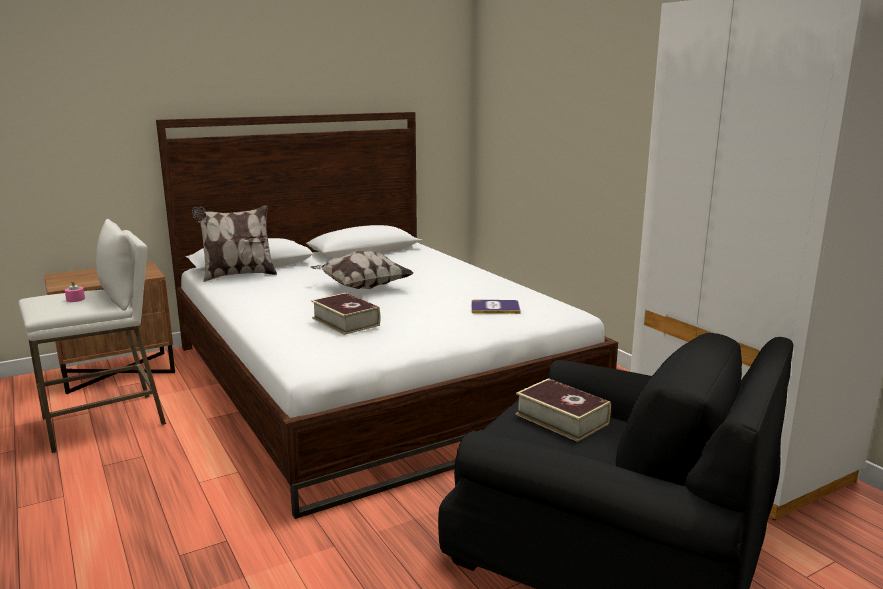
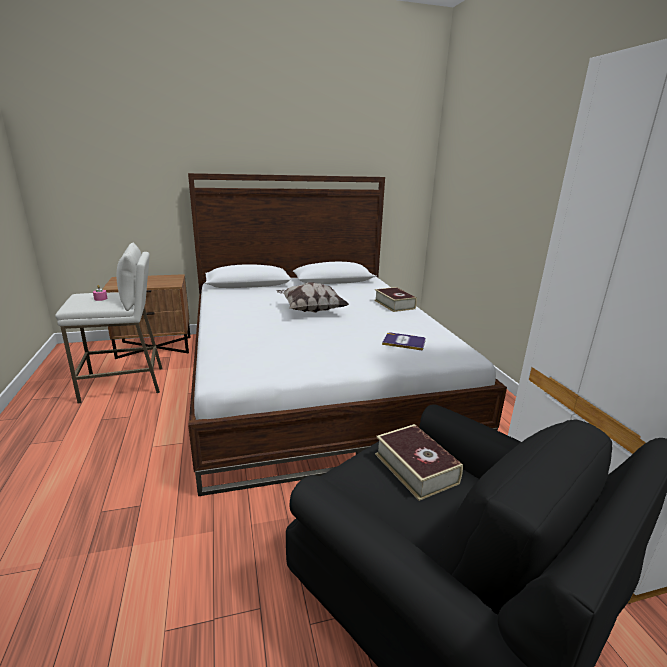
camera: 15 degrees right, 5 degrees up
pillow [192,205,277,282] -> none
book [311,293,380,335] -> book moved to [374,287,417,312]

